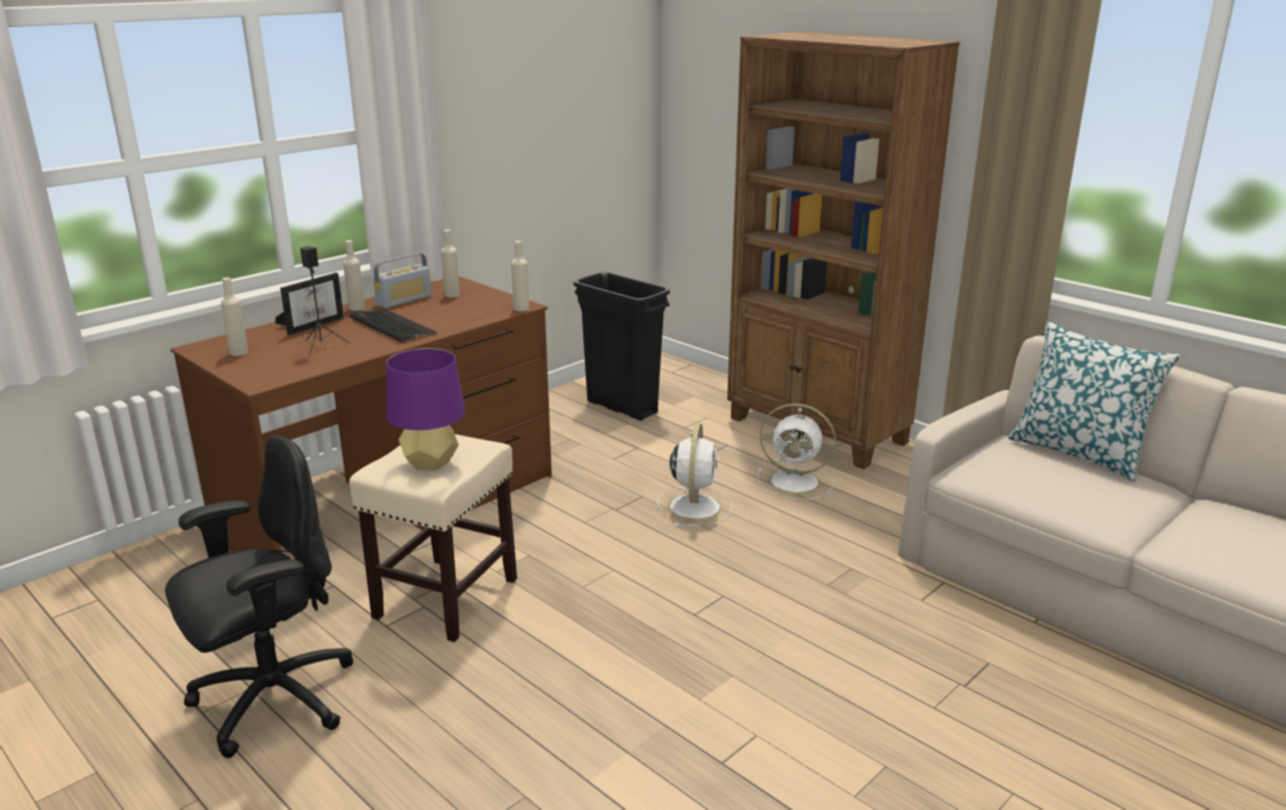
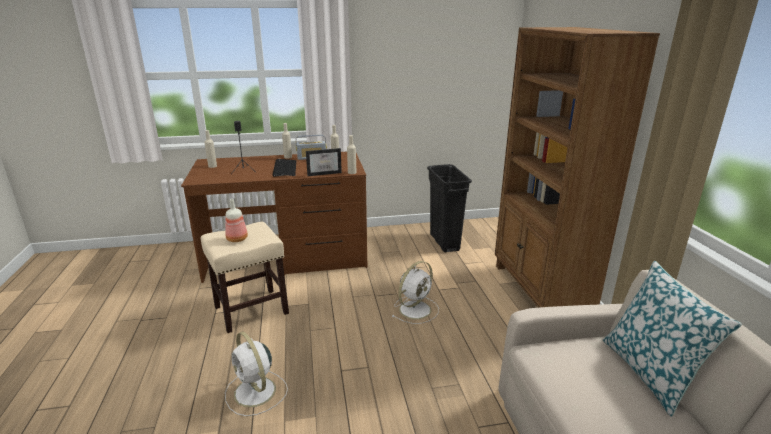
camera: 35 degrees right, 0 degrees up
black office chair [165,436,353,758] -> none
picture frame [275,272,344,335] -> picture frame moved to [306,148,342,176]
purple table lamp [386,348,465,471] -> bottle [225,199,248,242]
white fan [757,403,836,500] -> white fan moved to [225,331,288,416]

